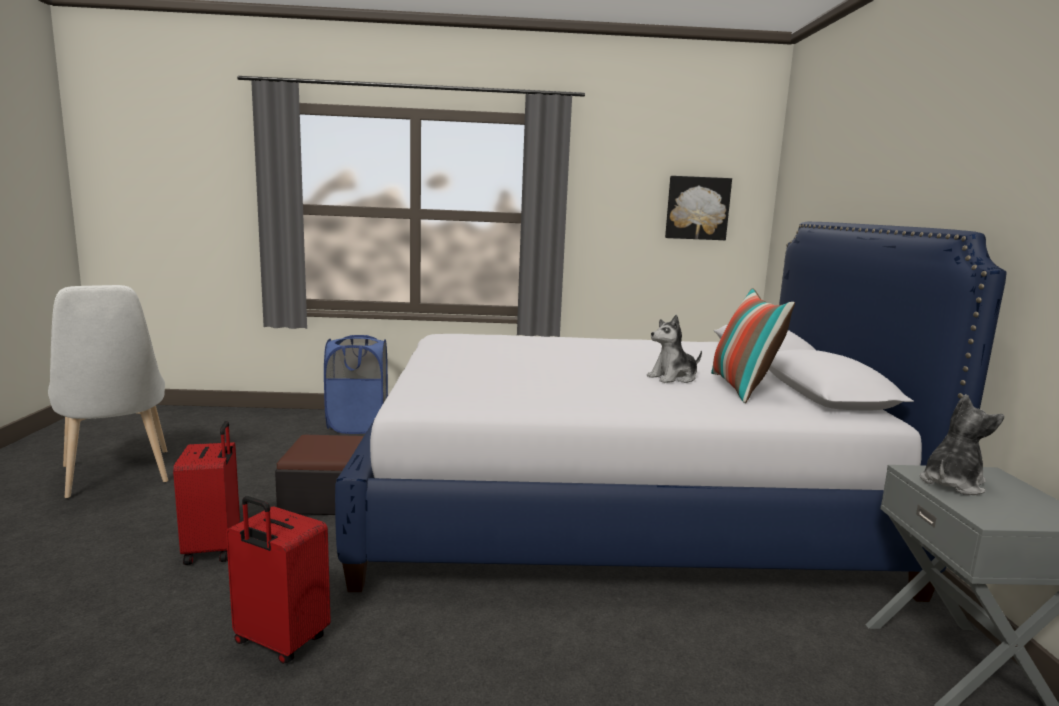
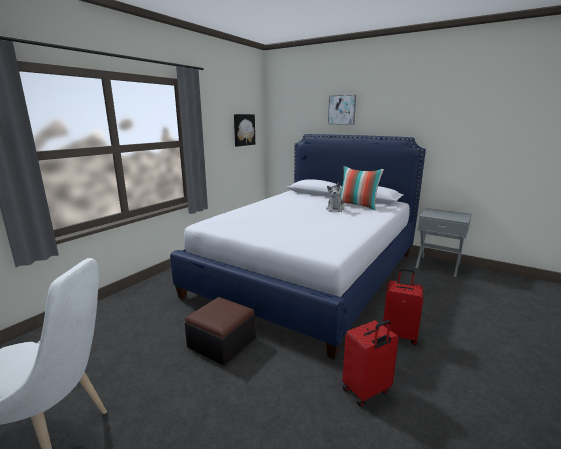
camera: 55 degrees left, 5 degrees up
red suitcase [173,421,240,565] -> red suitcase moved to [383,268,423,345]
blue laundry basket [324,335,388,434] -> none
plush toy [920,394,1005,495] -> none
none -> picture [328,95,356,125]

